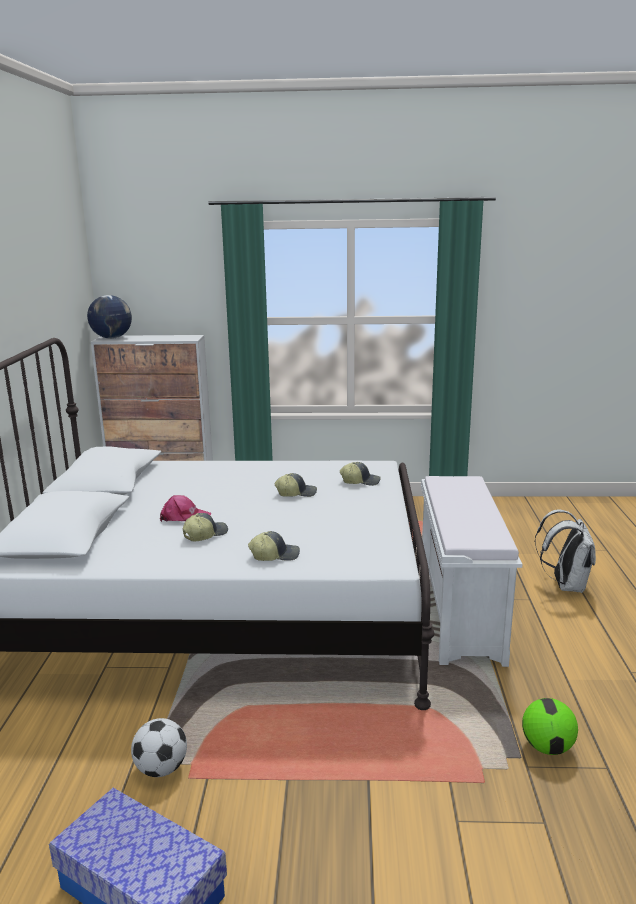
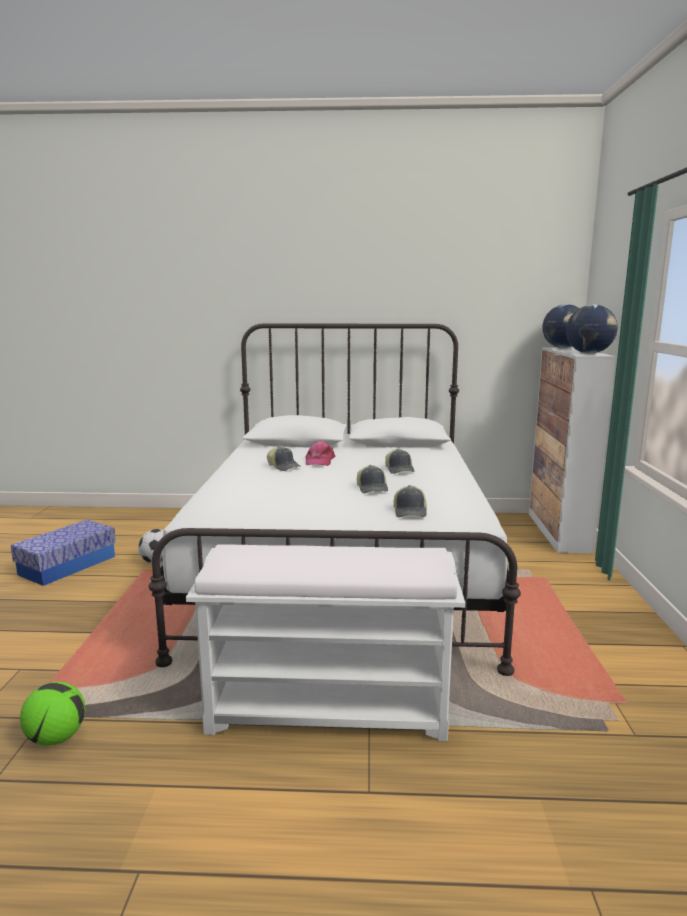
camera: 90 degrees right, 5 degrees down
cap [248,531,300,561] -> cap moved to [385,449,414,474]
white backpack [535,509,596,593] -> none
none -> globe [566,305,618,354]

